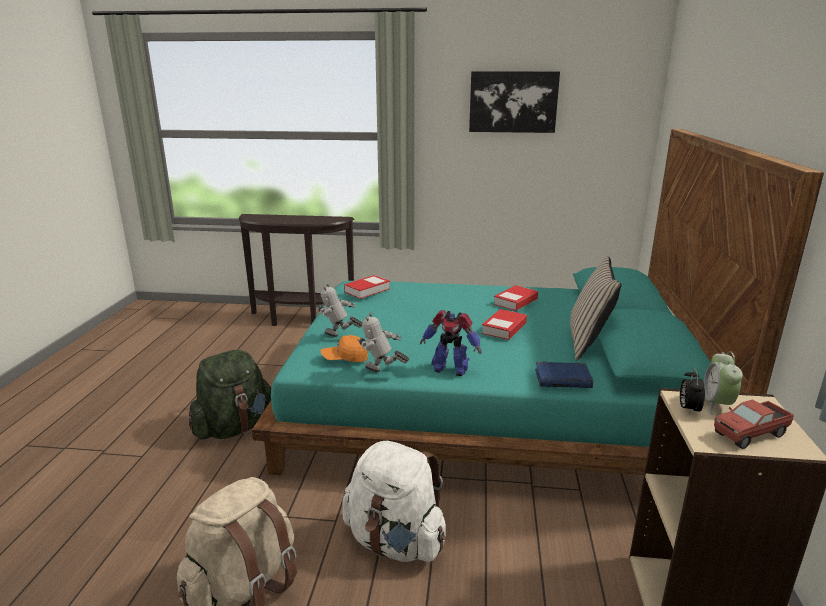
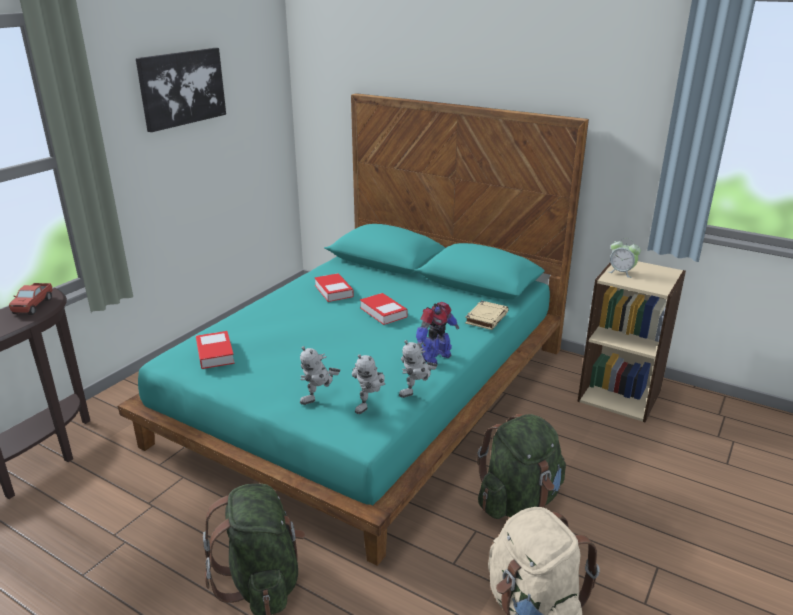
camera: 65 degrees left, 5 degrees up
orange cap [320,335,368,362] -> toy robot [352,354,385,414]
white backpack [342,441,446,562] -> green backpack [477,414,566,519]
blue book [535,362,593,388] -> beige book [465,300,509,330]
beige pillow [570,256,622,361] -> none
alarm clock [680,368,705,415] -> none
toy truck [714,399,794,449] -> toy truck moved to [9,283,53,315]

